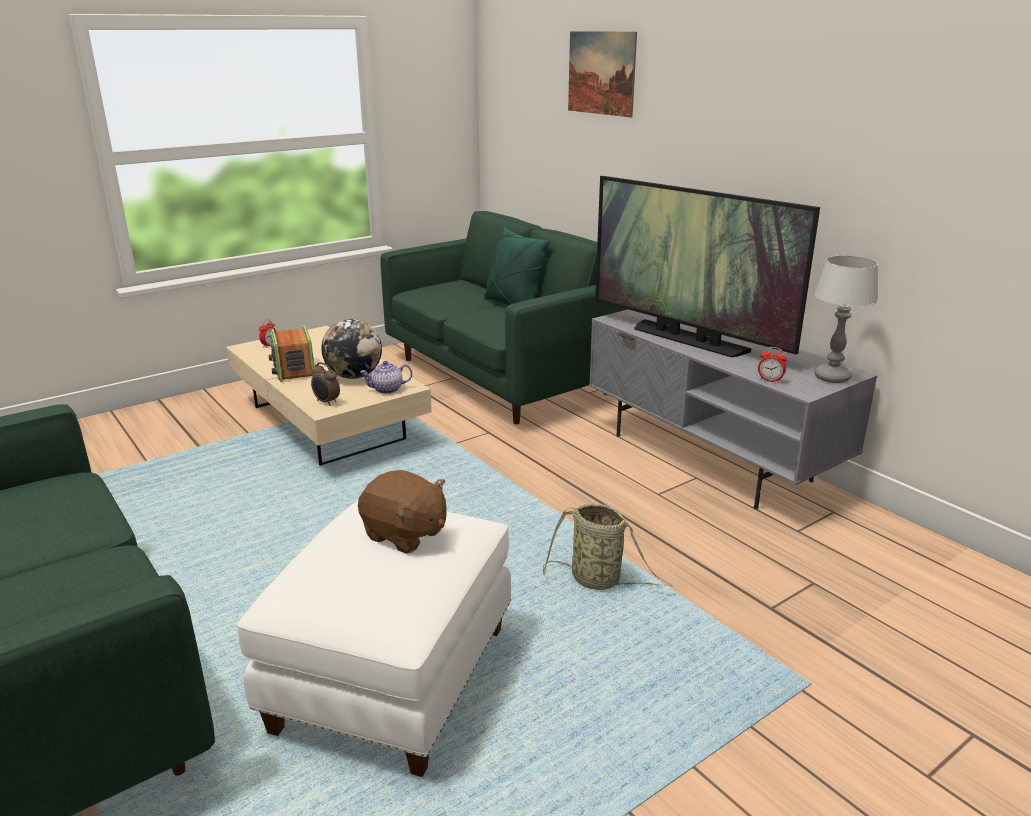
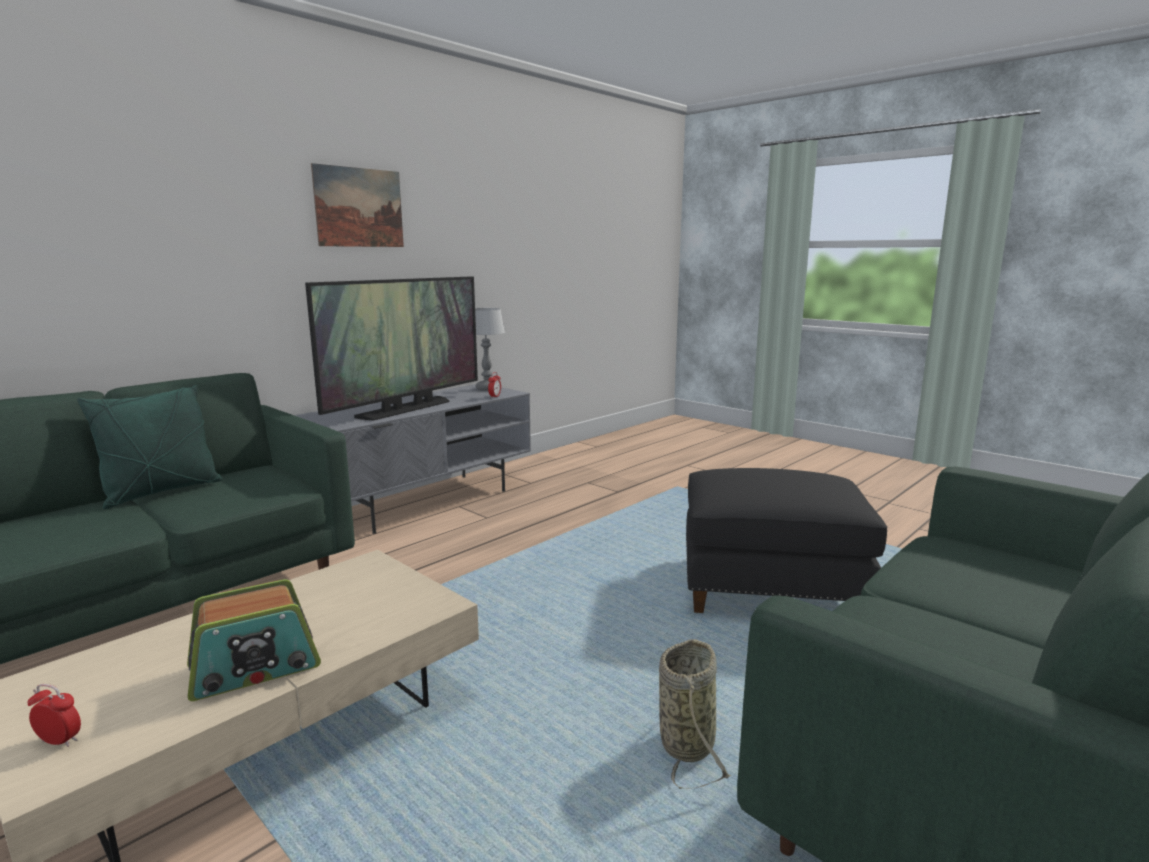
camera: 100 degrees left, 10 degrees down
white ottoman [237,499,511,777] -> black ottoman [686,468,888,613]
alarm clock [311,362,340,406] -> none
globe [321,319,382,379] -> none
brown plush toy [358,470,447,554] -> none
teapot [360,361,412,394] -> none
basket [543,504,673,590] -> basket moved to [659,639,731,789]
picture [568,31,637,117] -> picture moved to [311,163,404,247]

